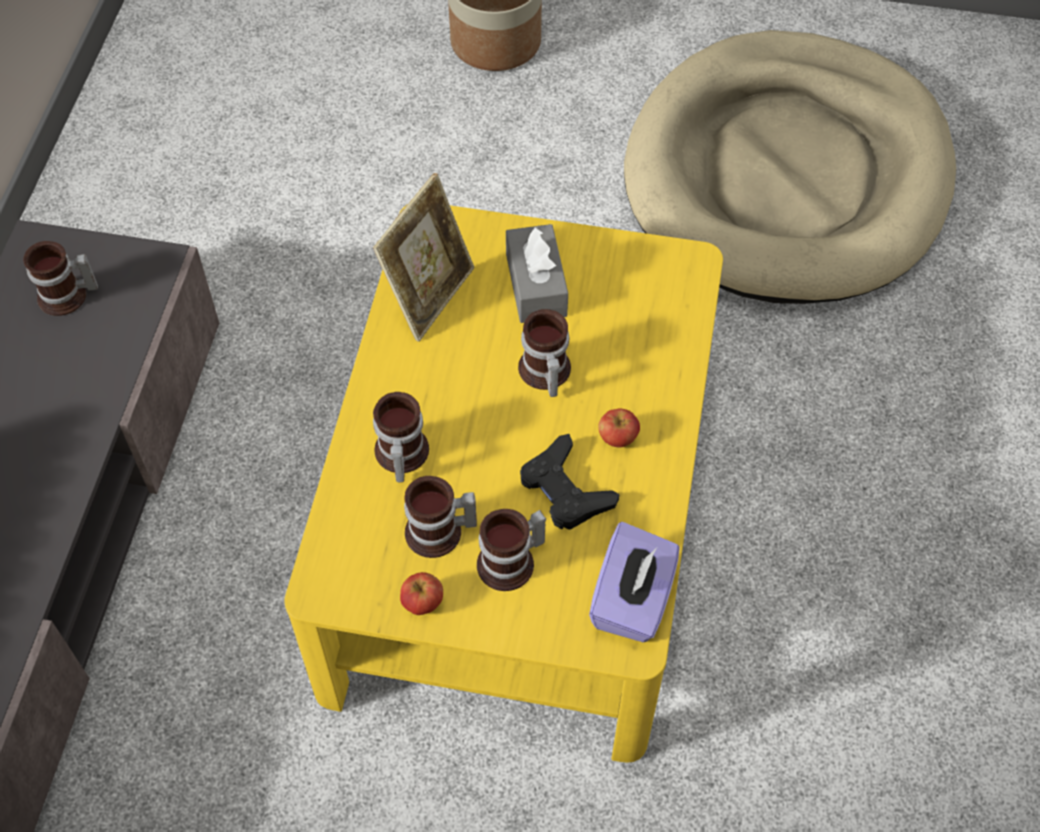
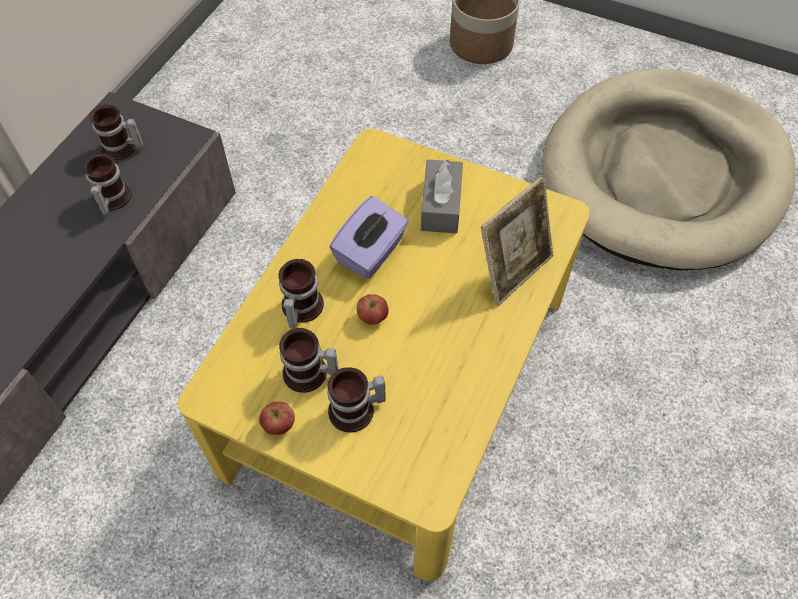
camera: 15 degrees right, 0 degrees up
picture frame [373,173,474,342] -> picture frame moved to [481,176,553,306]
mug [518,309,571,397] -> mug moved to [83,153,132,215]
black game controller [520,434,619,530] -> none
purple tissue box [589,522,680,642] -> purple tissue box moved to [330,196,409,279]
apple [598,409,640,448] -> apple moved to [357,294,389,325]

